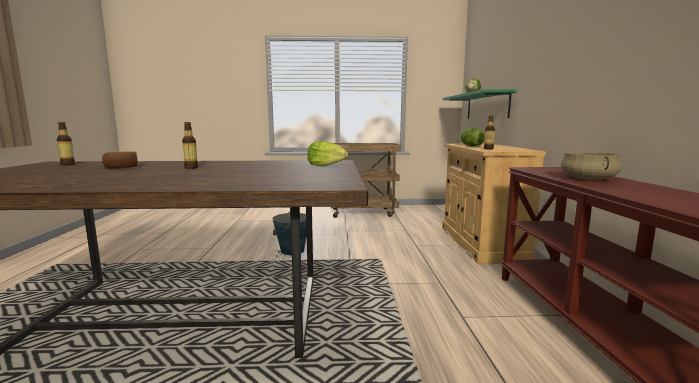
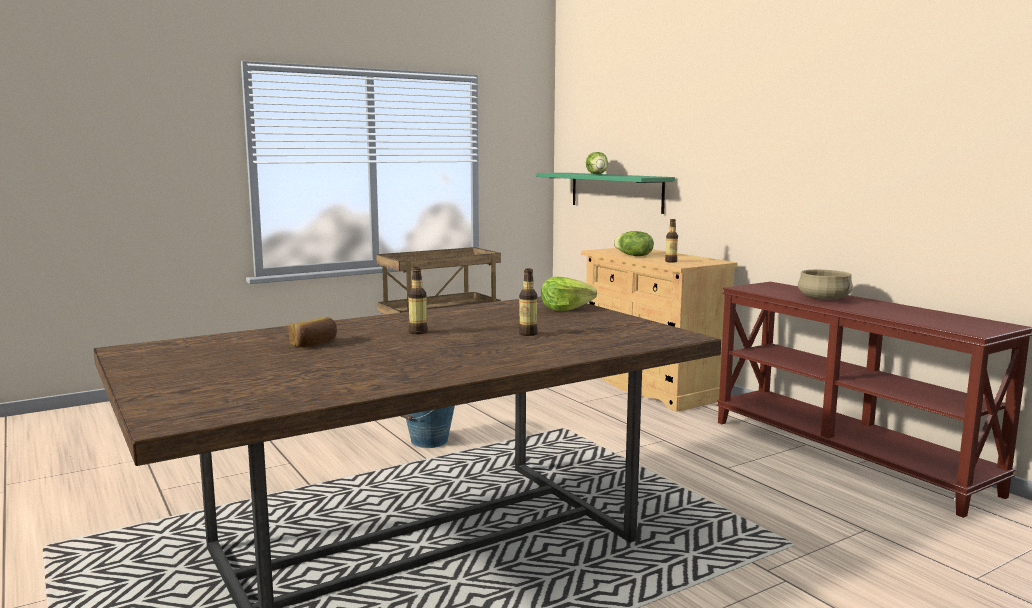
camera: 30 degrees left, 0 degrees up
bottle [57,122,75,165] -> bottle moved to [519,269,537,336]

